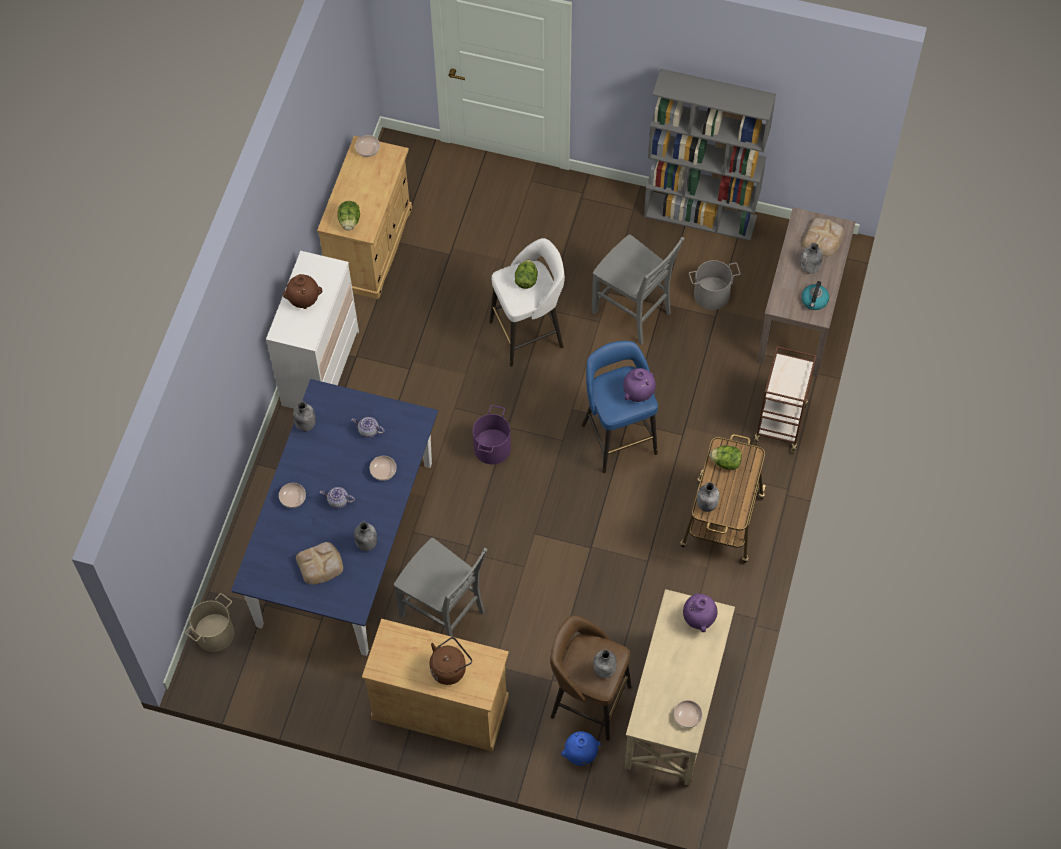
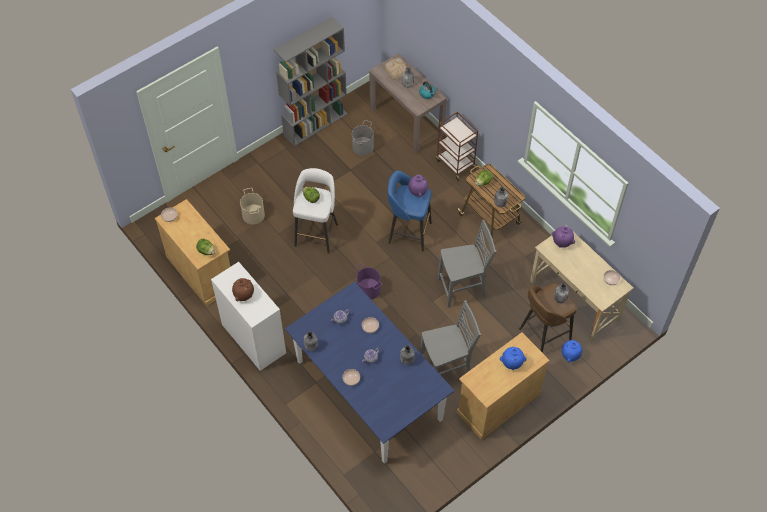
camera: 55 degrees left, 5 degrees down
beige bucket [185,593,234,652] -> beige bucket moved to [240,188,265,224]
bread [296,542,343,585] -> none
brown kettle [429,637,472,685] -> blue vase [500,347,526,370]
grey chair [592,235,684,345] -> grey chair moved to [438,220,496,307]

